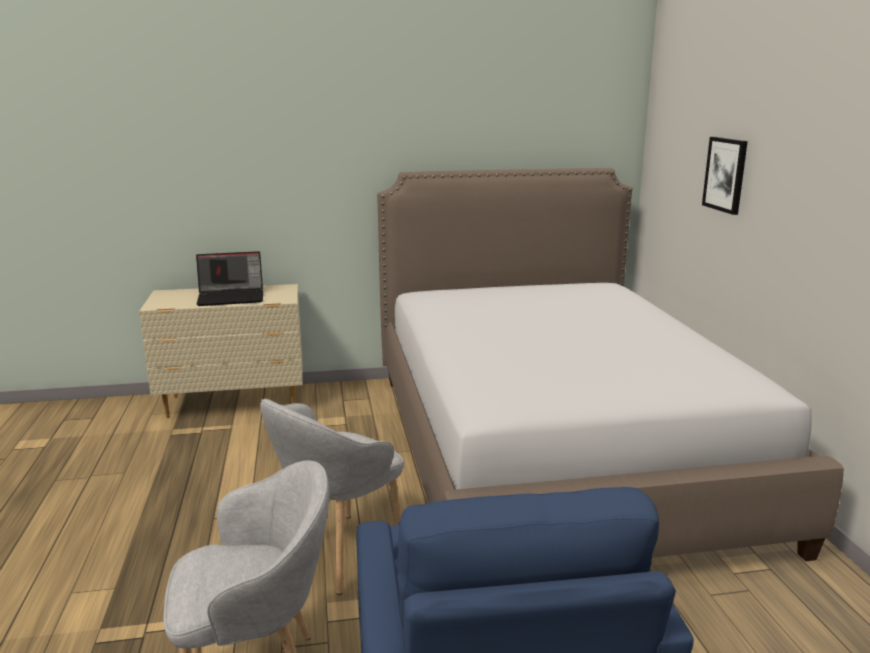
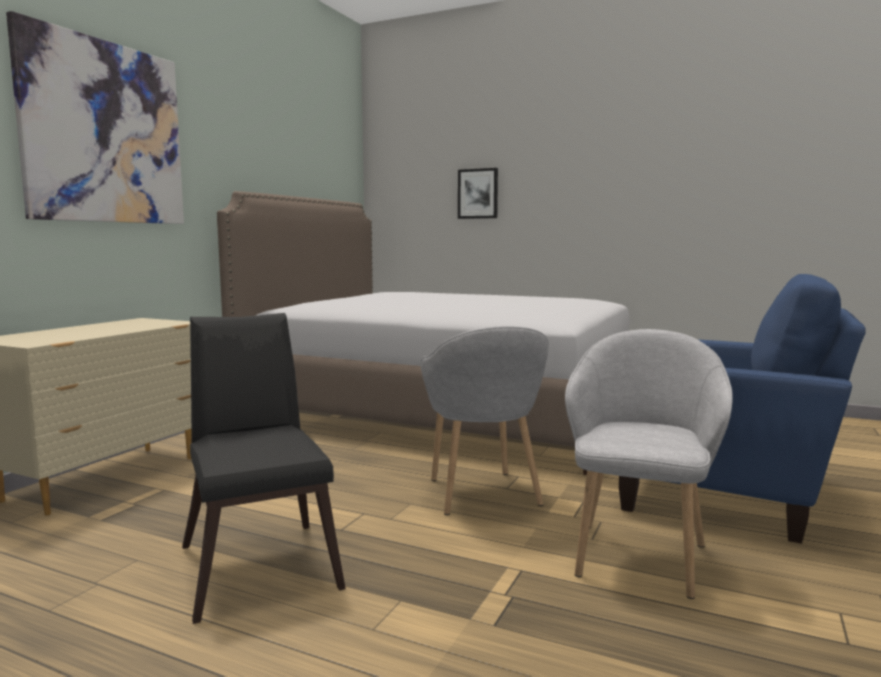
camera: 55 degrees left, 10 degrees down
laptop [196,251,263,306] -> none
none -> picture [6,11,184,224]
none -> black chair [182,313,346,624]

